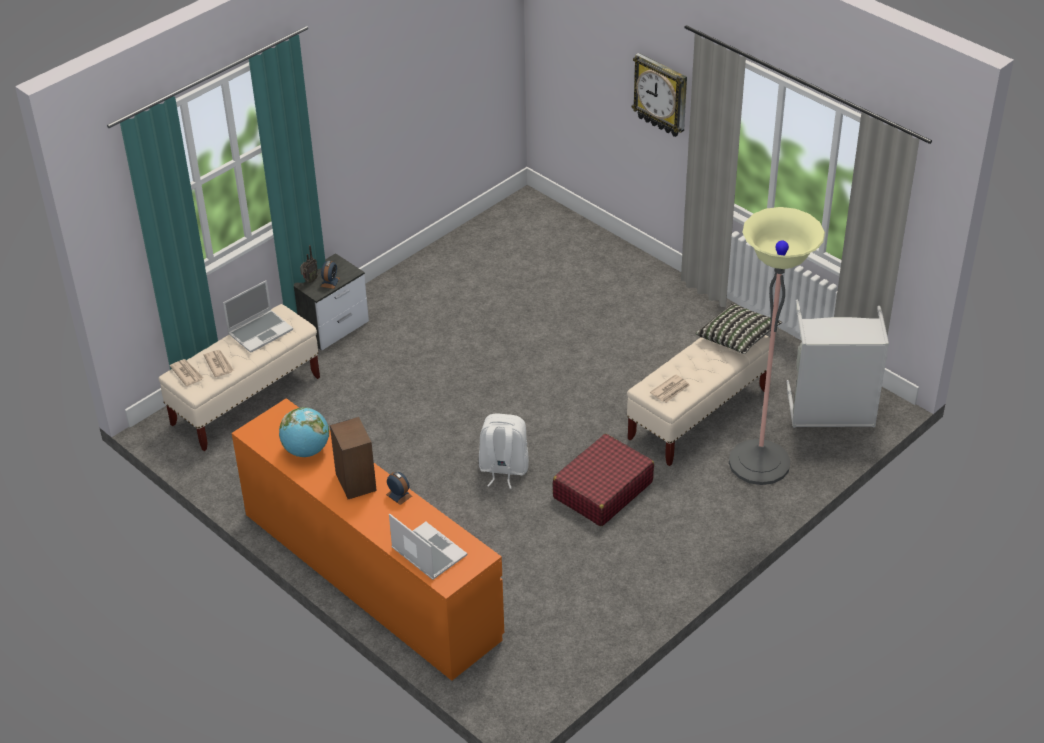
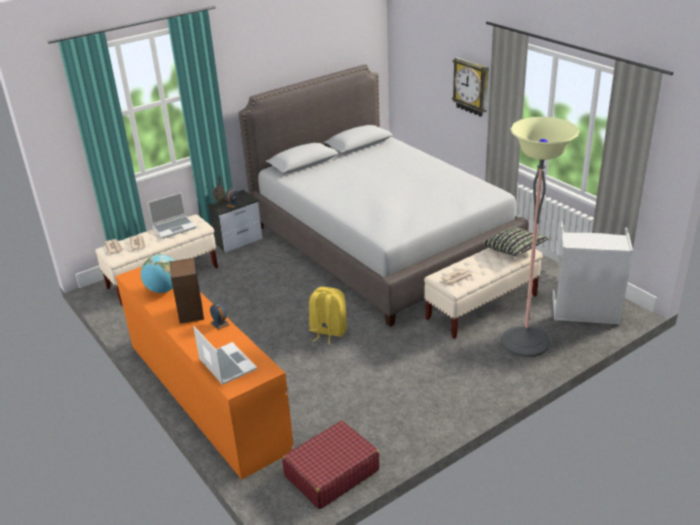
camera: 10 degrees right, 10 degrees down
white backpack [479,413,529,489] -> yellow backpack [309,287,347,344]
red suitcase [553,434,654,526] -> red suitcase moved to [282,421,379,509]
none -> grey bed [239,64,529,327]

